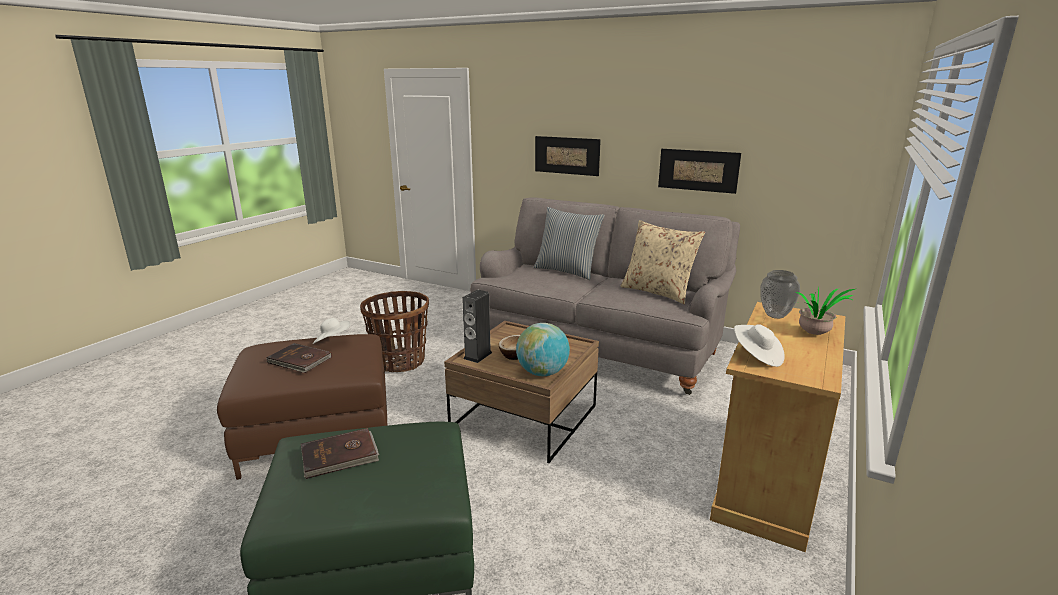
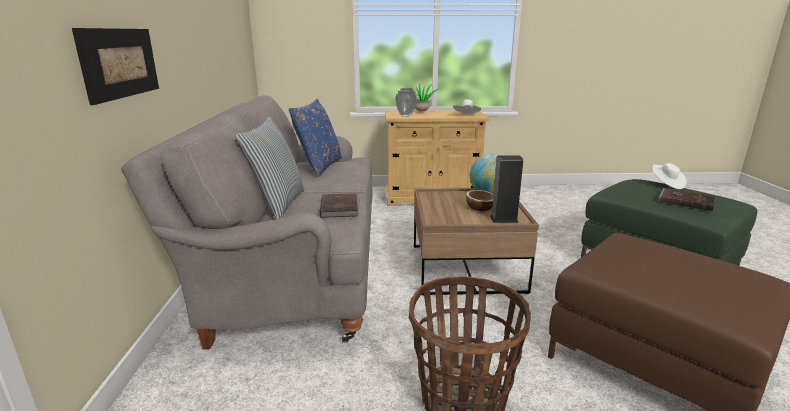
camera: 120 degrees left, 0 degrees up
brown book [266,343,332,373] -> brown book moved to [319,193,360,218]
white hat [313,318,351,344] -> white hat moved to [652,163,687,189]
beige pillow [621,220,705,304] -> blue pillow [289,98,342,177]
picture [658,149,741,194] -> none

